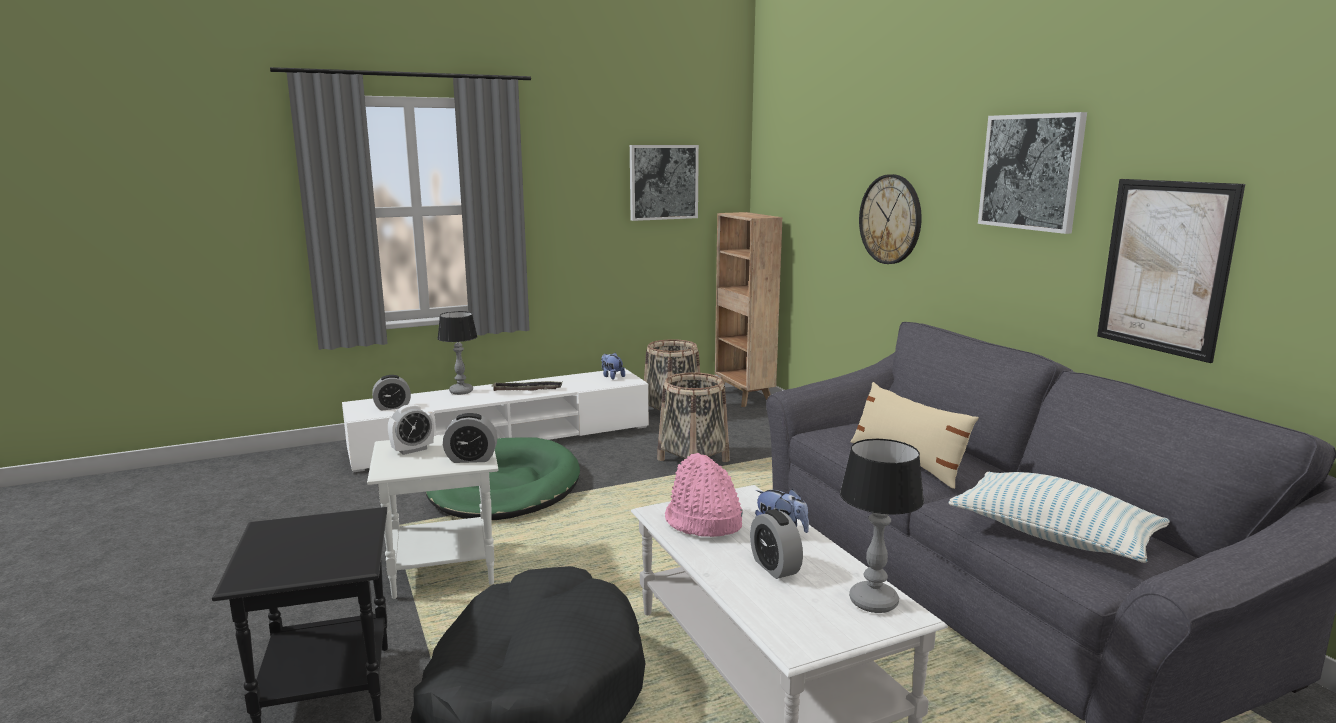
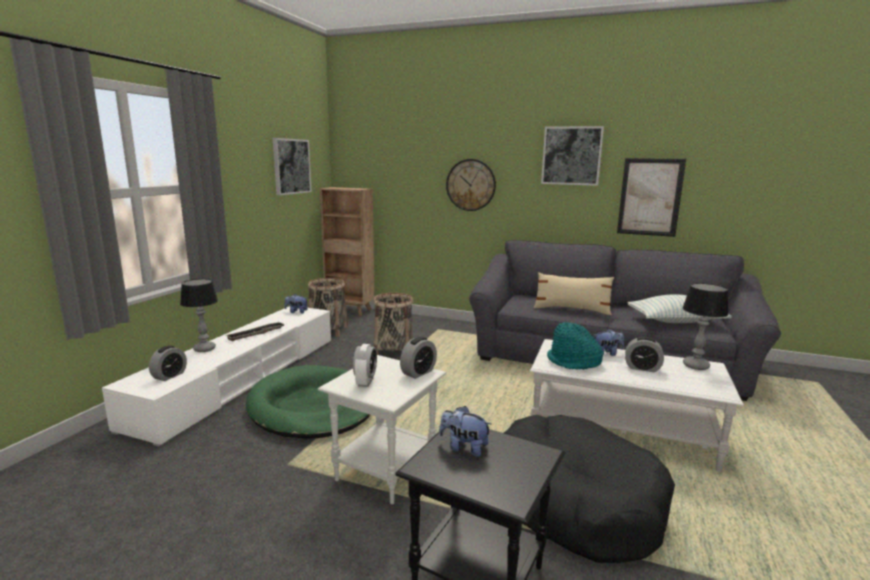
camera: 45 degrees left, 0 degrees up
pink hat [665,453,743,537] -> turquoise hat [547,322,603,370]
none -> plush toy [439,406,491,457]

